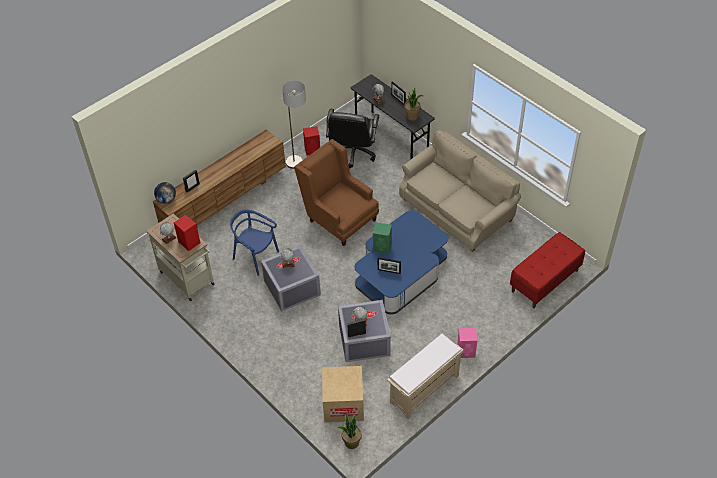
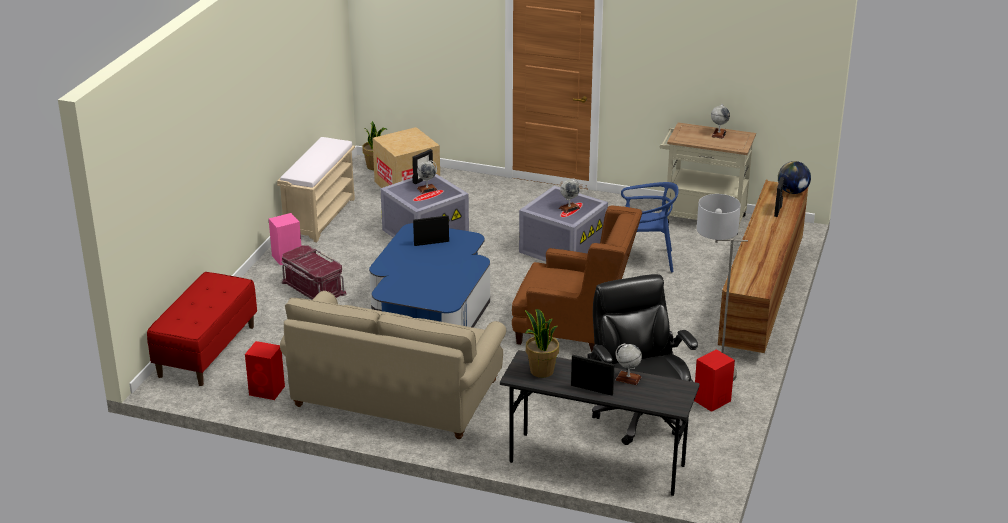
camera: 150 degrees right, 20 degrees down
red speaker [174,215,200,251] -> red speaker moved to [245,341,285,400]
green speaker [373,222,392,254] -> none
none -> red storage box [281,246,347,300]

